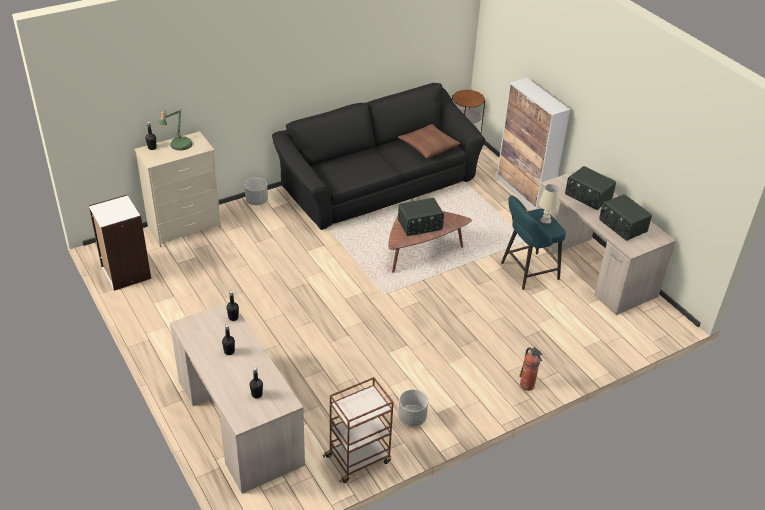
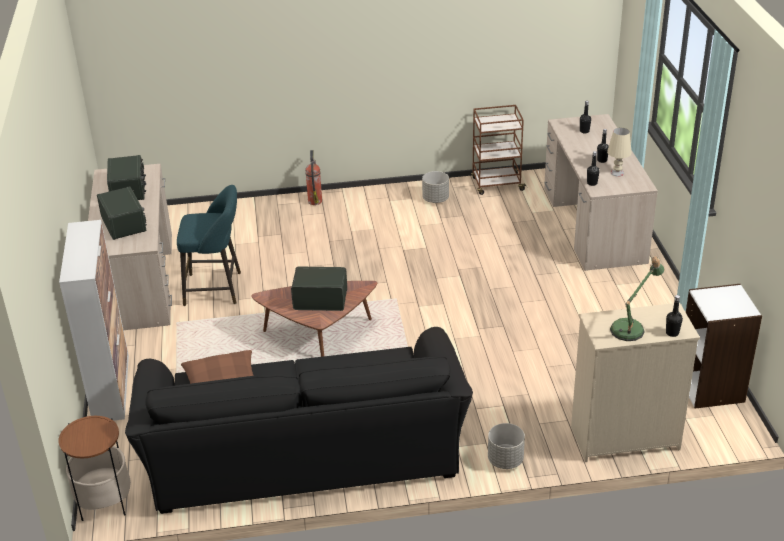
camera: 155 degrees left, 5 degrees down
beige table lamp [539,184,559,224] -> beige table lamp moved to [607,128,631,177]

